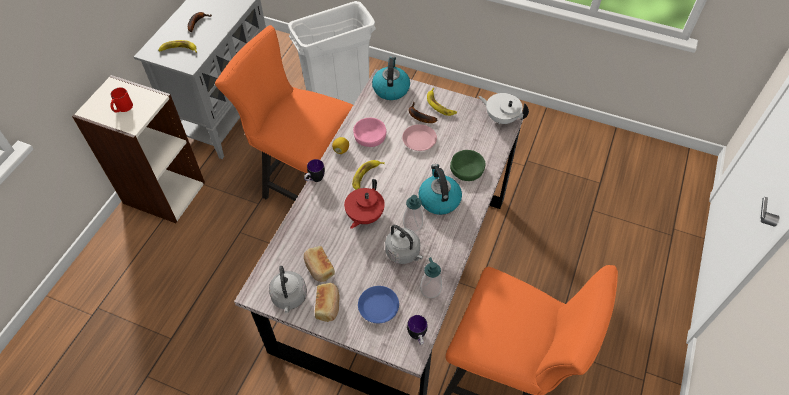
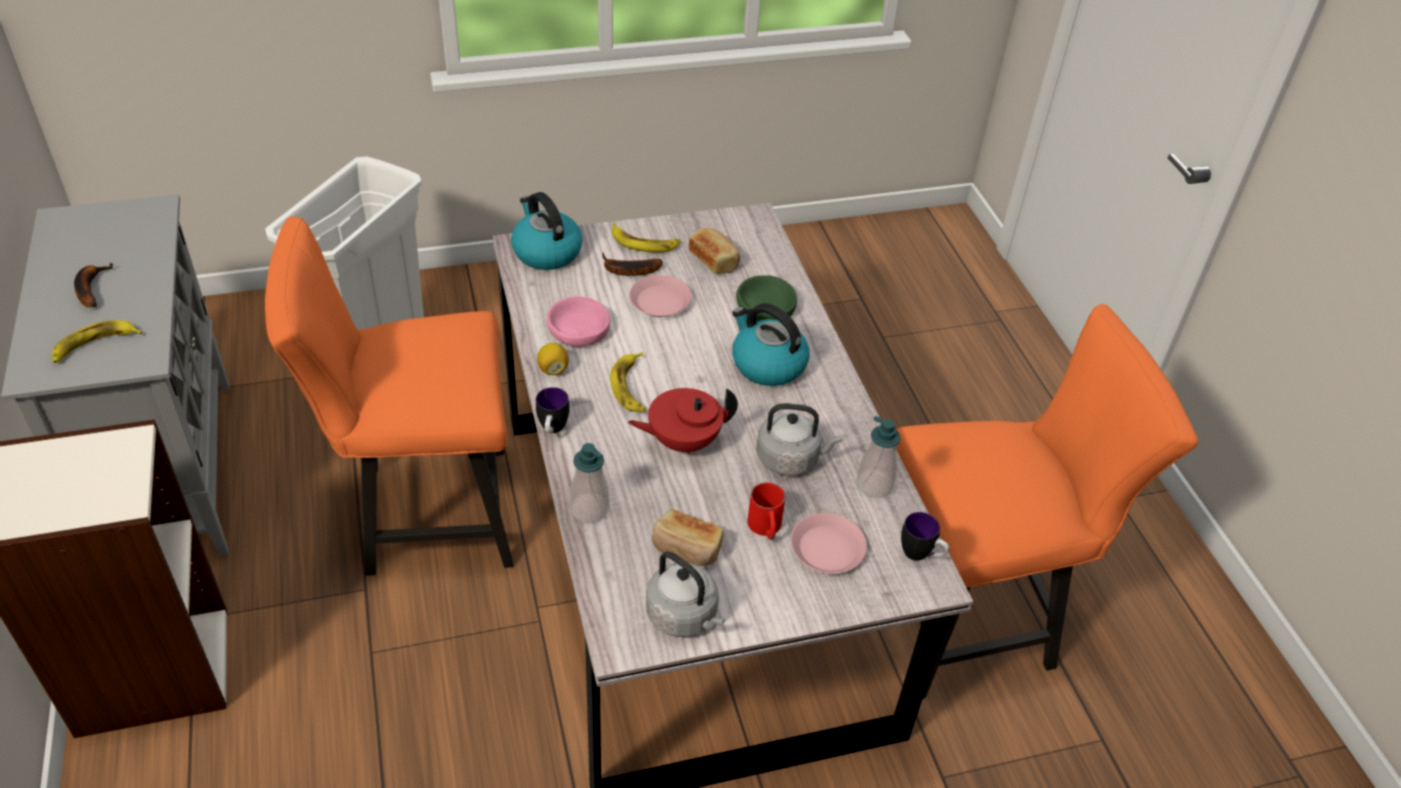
camera: 40 degrees left, 10 degrees down
red mug [110,87,133,113] -> red mug moved to [747,482,786,540]
bread [315,283,340,322] -> bread moved to [689,227,740,274]
red teapot [344,179,385,229] -> red teapot turned 90 degrees clockwise [628,388,738,454]
blue plate [358,286,399,323] -> pink plate [791,513,867,574]
soap dispenser [403,195,423,232] -> soap dispenser moved to [570,443,609,523]
white teapot [478,93,529,124] -> none

